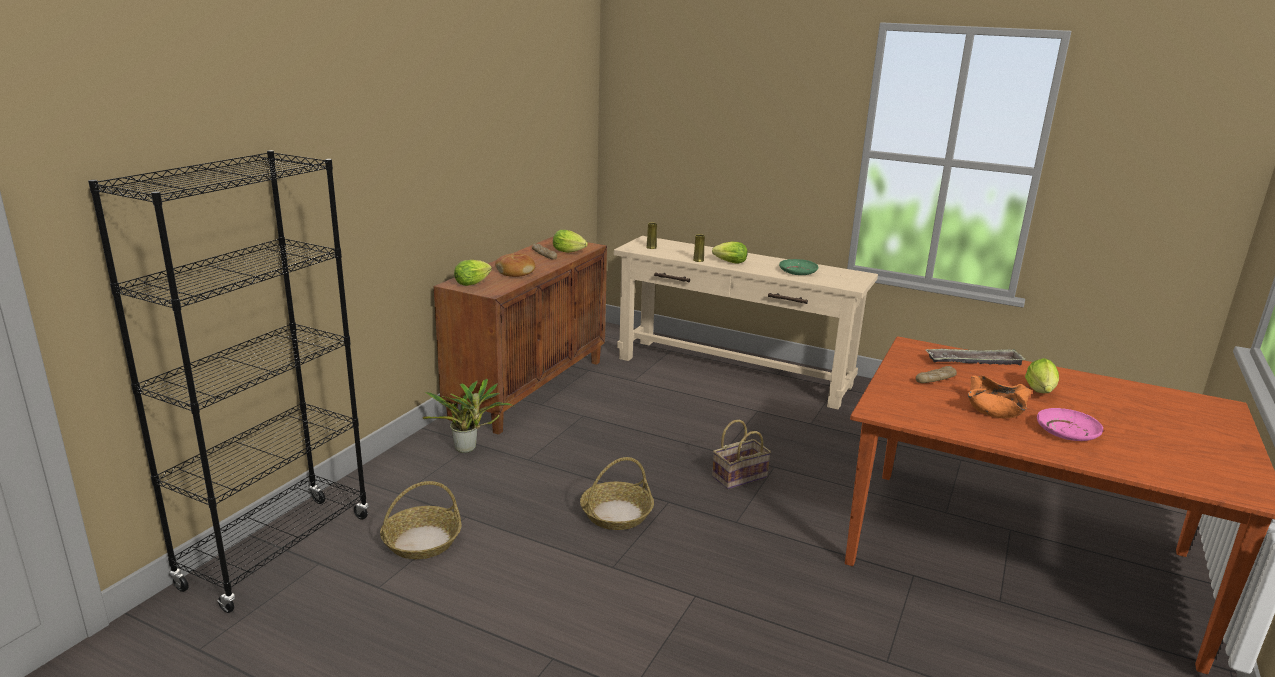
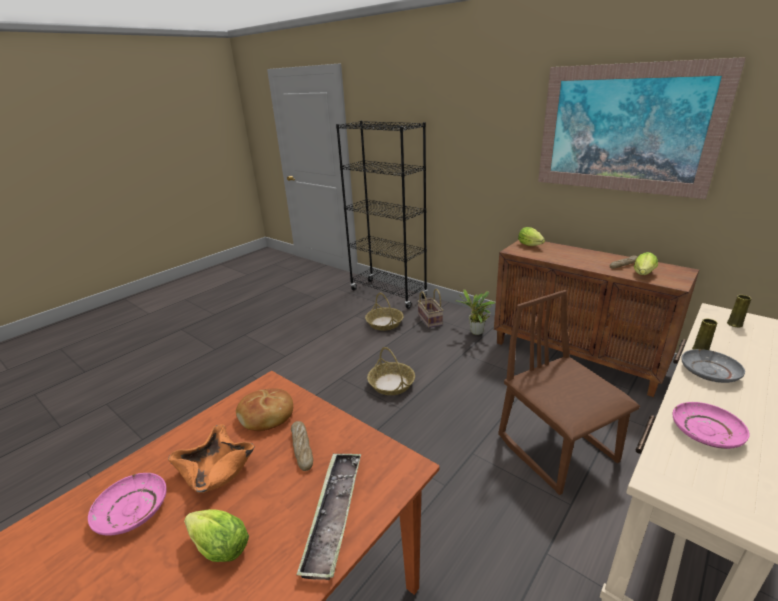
camera: 105 degrees right, 5 degrees up
bread [495,253,535,277] -> bread moved to [236,388,293,431]
lettuce [712,242,748,264] -> grey plate [681,349,745,383]
basket [712,420,771,489] -> basket moved to [418,289,443,328]
green plate [779,259,818,275] -> pink plate [673,402,750,449]
none -> brown chair [498,290,640,495]
none -> picture [538,57,746,199]

